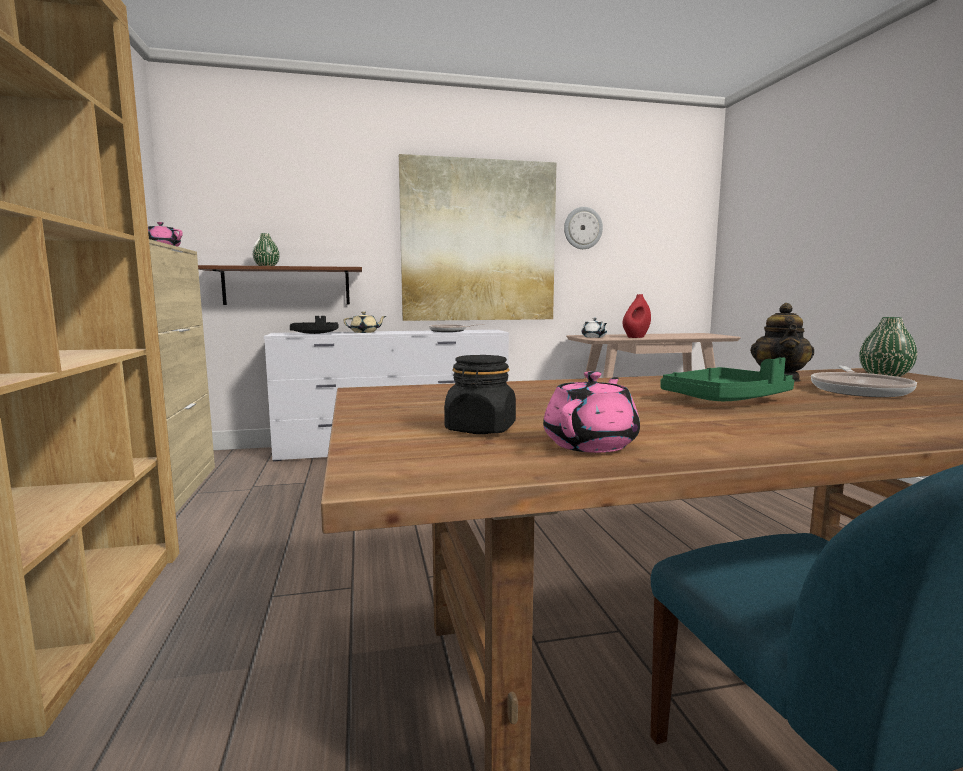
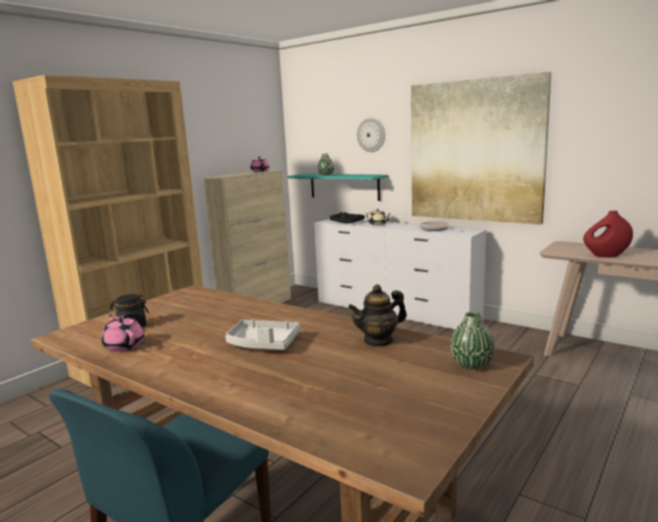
camera: 50 degrees right, 5 degrees up
brown shelf [198,265,362,305] -> turquoise shelf [288,173,388,201]
pink teapot [543,371,640,453] -> pink teapot turned 120 degrees counterclockwise [102,315,144,351]
wall clock [564,207,603,249] -> wall clock moved to [357,118,385,152]
white teapot [582,318,607,338] -> none
green tray [661,357,794,401] -> grey tray [225,320,300,350]
frying pan [811,366,917,397] -> none

